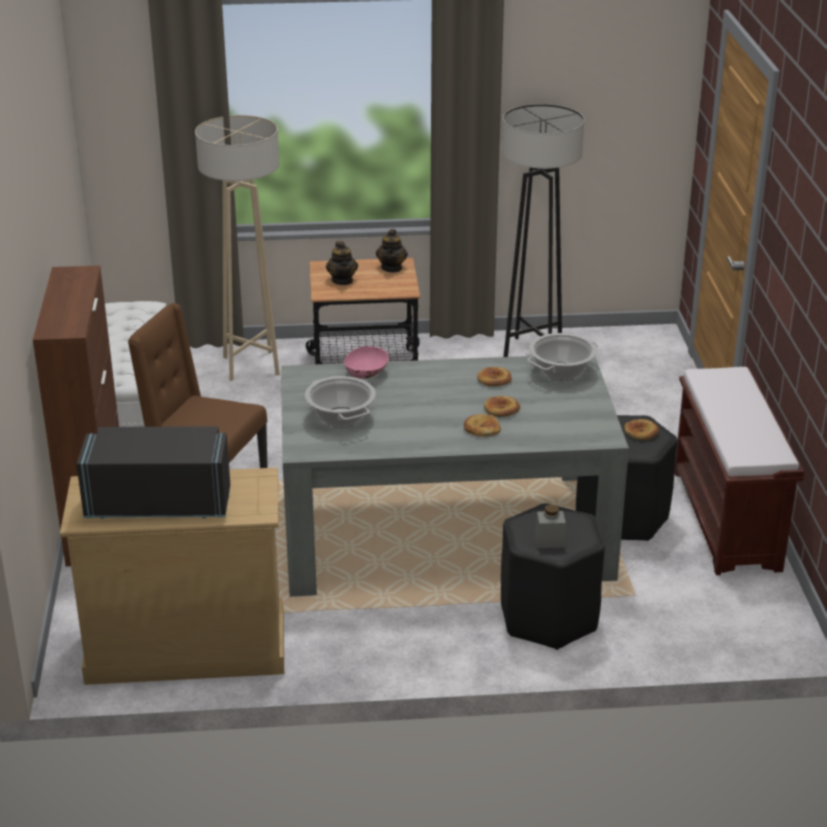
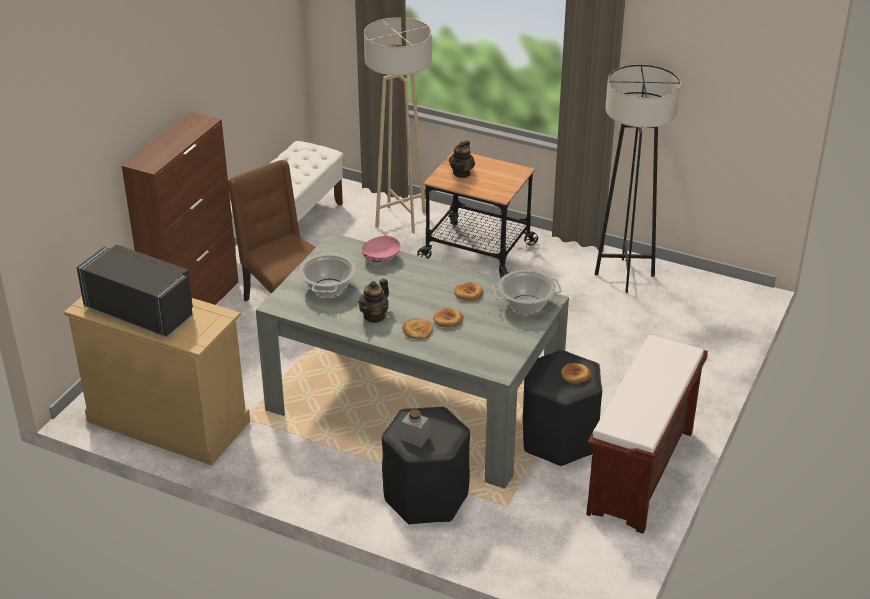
camera: 30 degrees right, 5 degrees up
teapot [376,229,408,273] -> teapot moved to [358,279,389,323]

